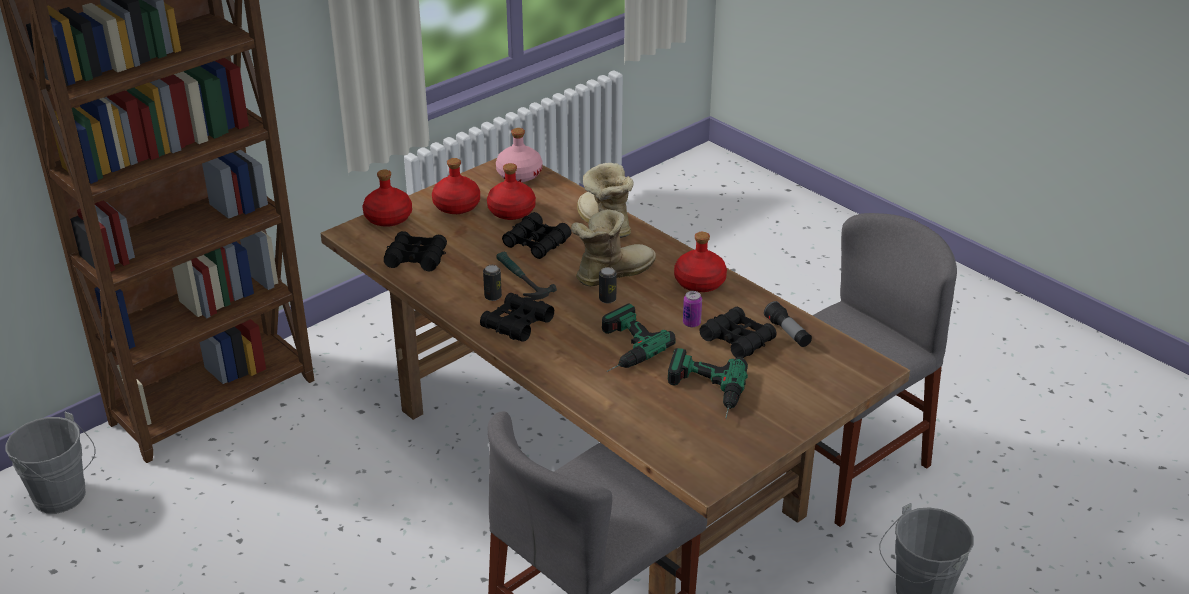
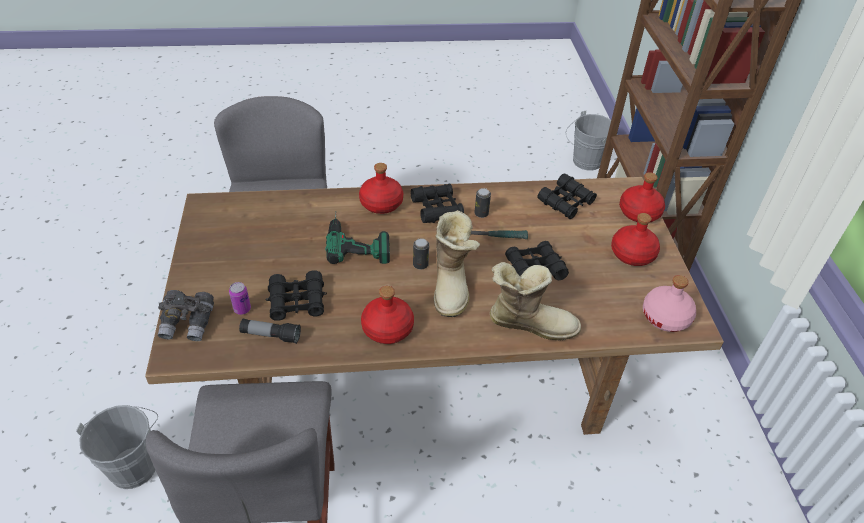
camera: 125 degrees right, 10 degrees up
red bottle [487,163,536,220] -> red bottle moved to [359,163,403,214]
power drill [668,348,748,418] -> none
can [683,291,702,327] -> can moved to [229,282,251,315]
none -> grey binoculars [158,290,214,341]

